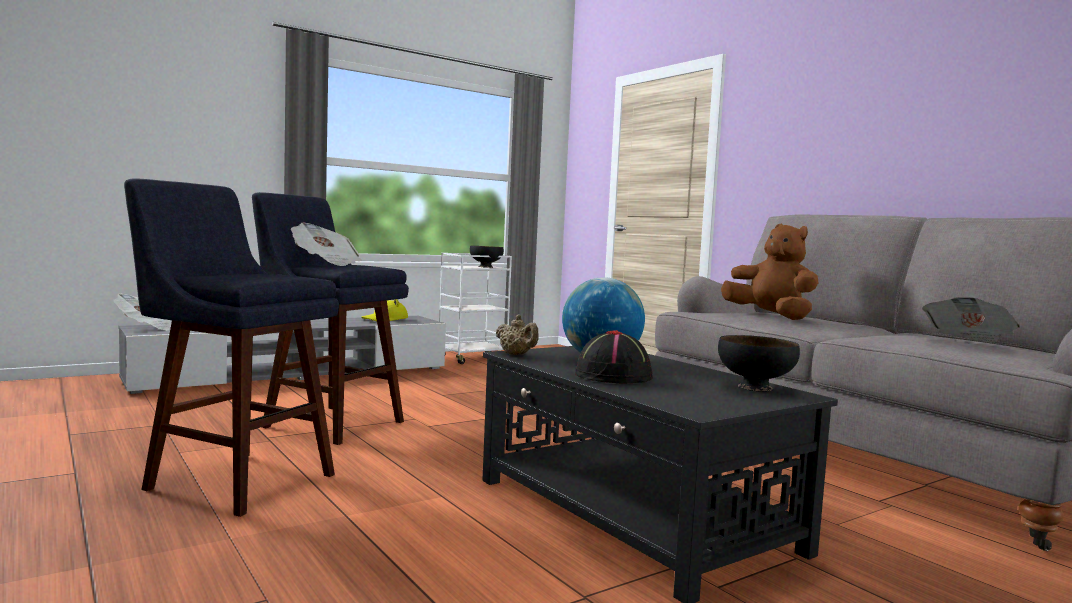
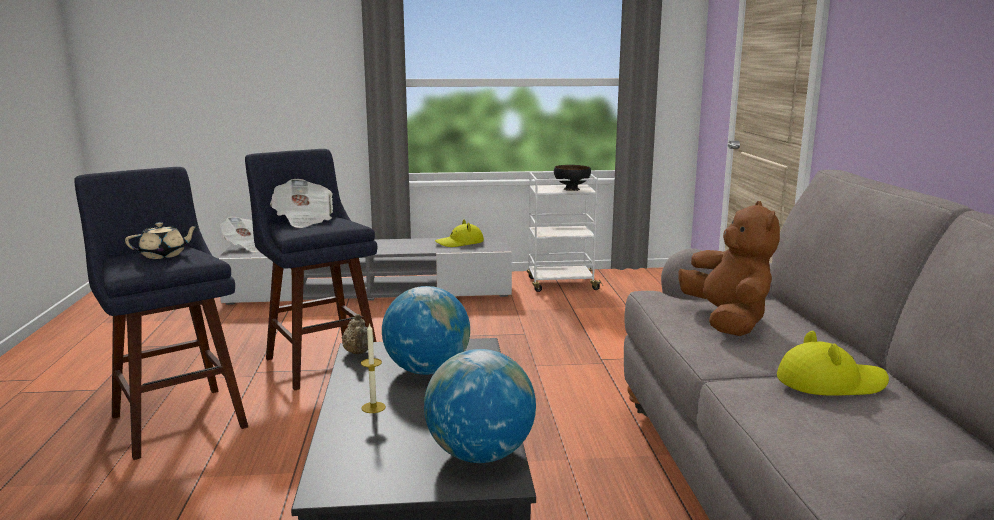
camera: 30 degrees right, 10 degrees up
black hat [575,330,653,383] -> candle [361,323,386,413]
black bowl [718,335,800,392] -> globe [424,349,536,463]
newspaper [922,297,1020,342] -> none
none -> beige teapot [125,222,198,259]
none -> yellow hat [777,331,889,395]

